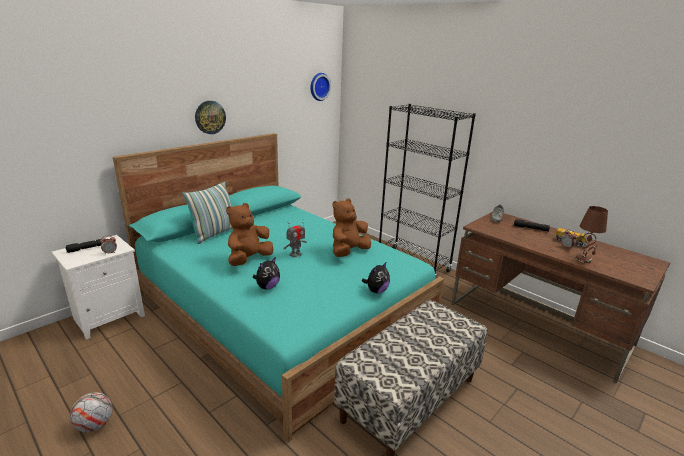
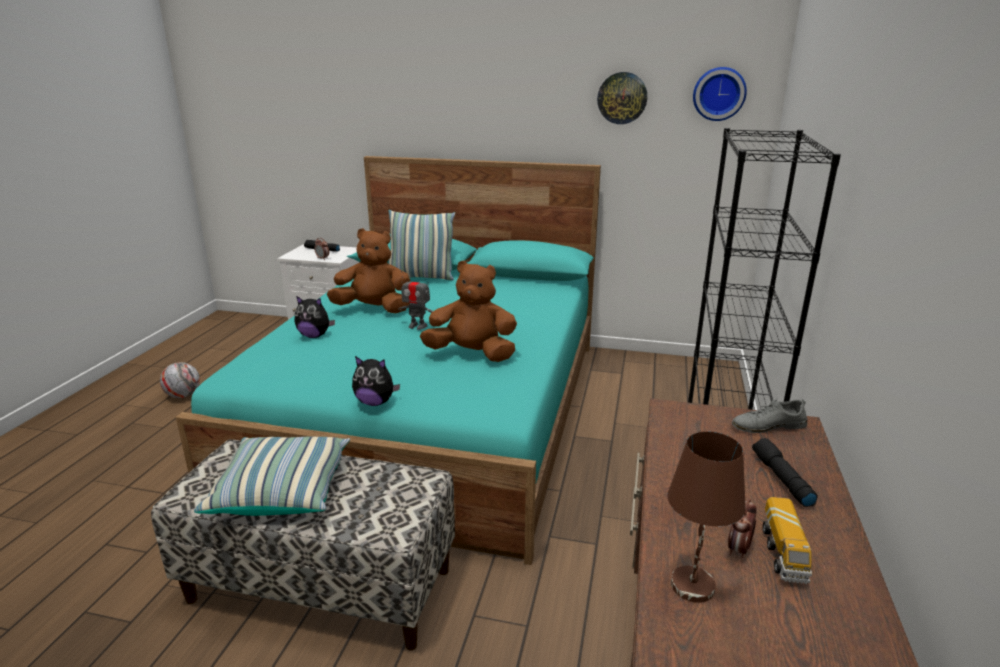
camera: 60 degrees right, 0 degrees up
wall clock [195,101,226,134] -> wall clock moved to [597,72,647,124]
none -> pillow [194,437,350,516]

